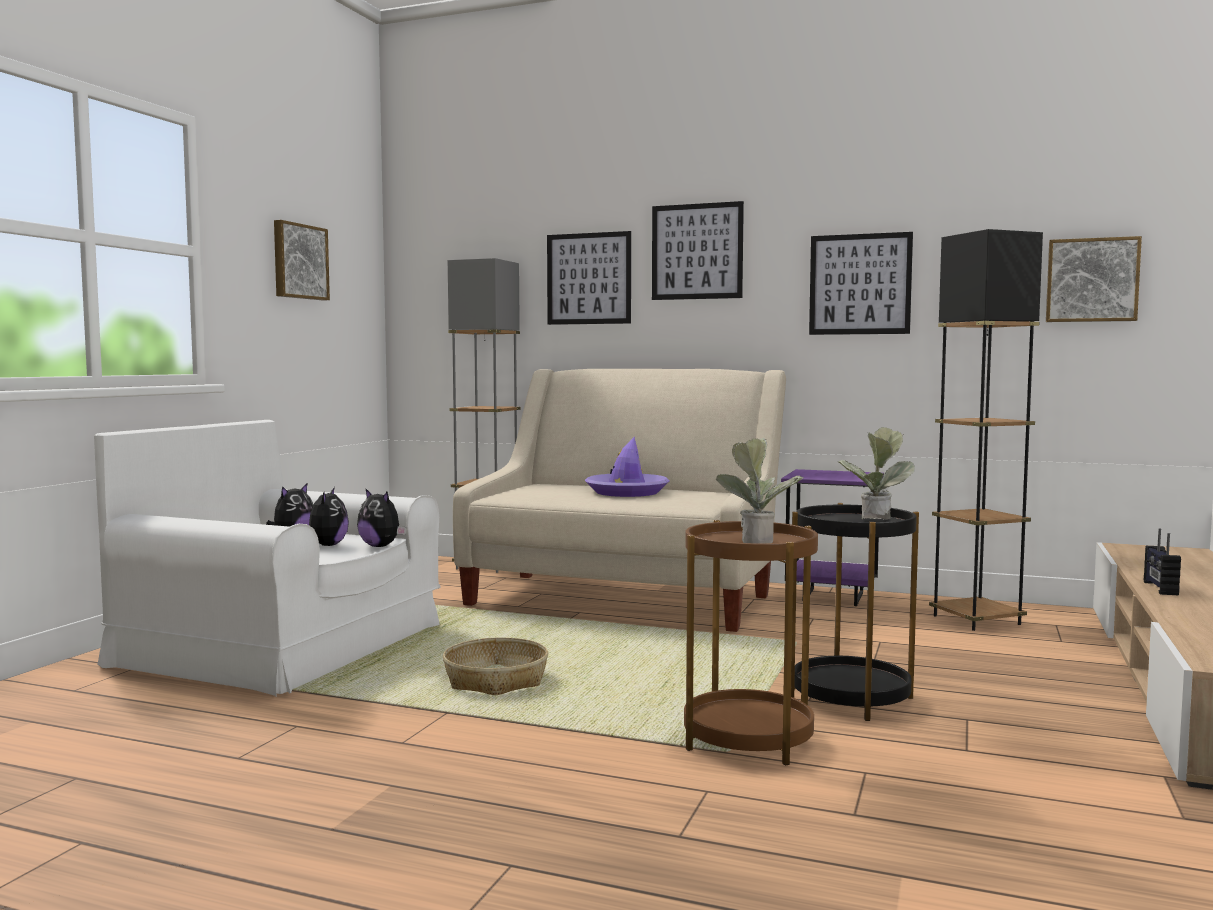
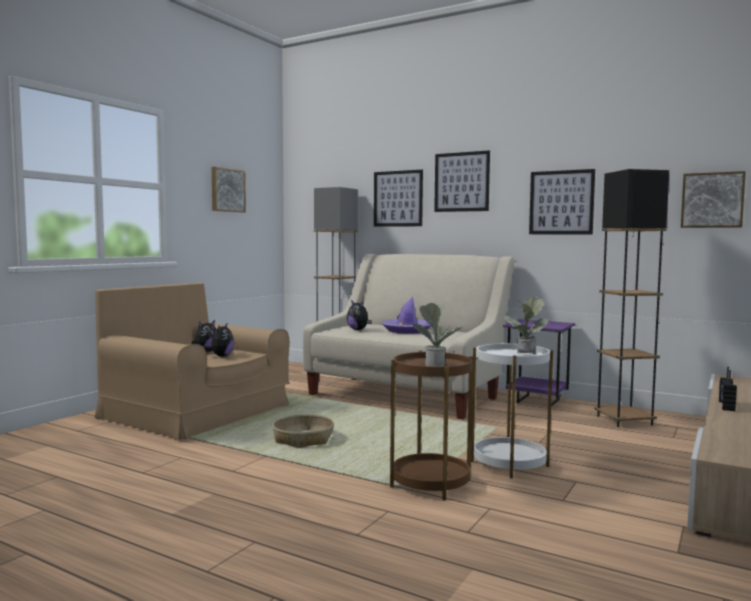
camera: 10 degrees right, 0 degrees up
white armchair [94,420,441,696] -> brown armchair [94,283,290,440]
plush toy [357,489,406,547] -> plush toy moved to [347,300,372,330]
black side table [791,503,919,721] -> white side table [471,342,553,478]

